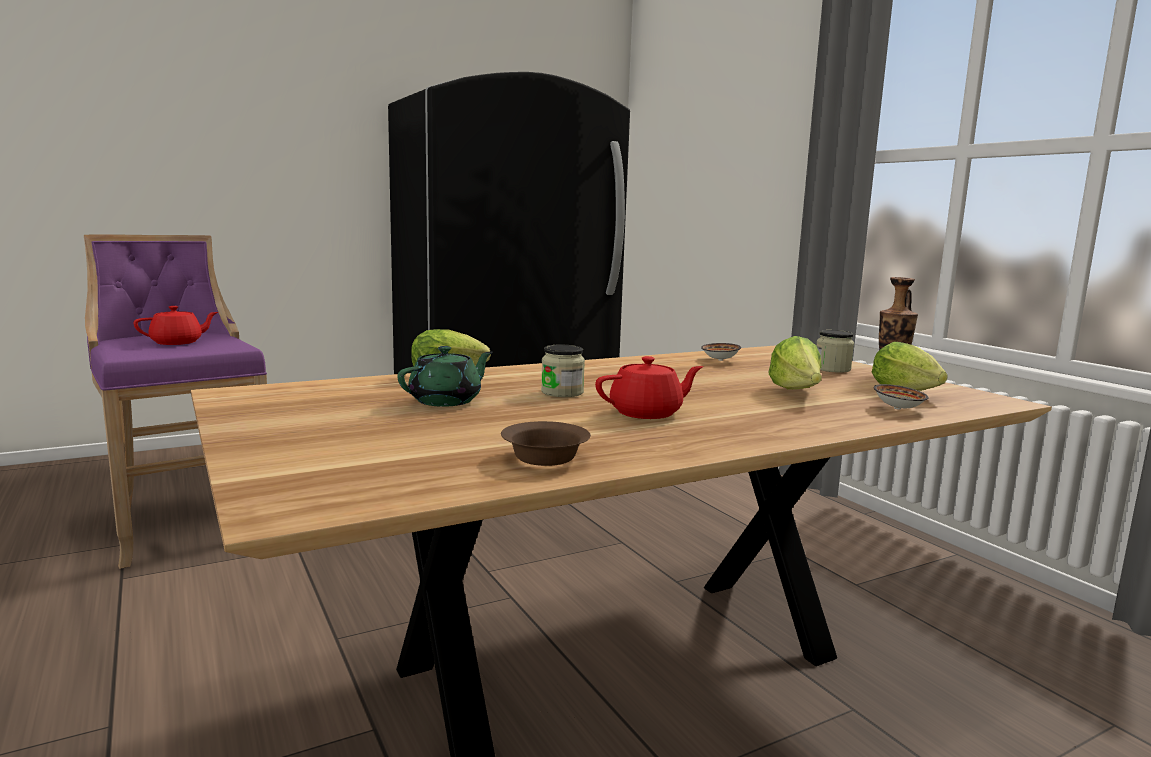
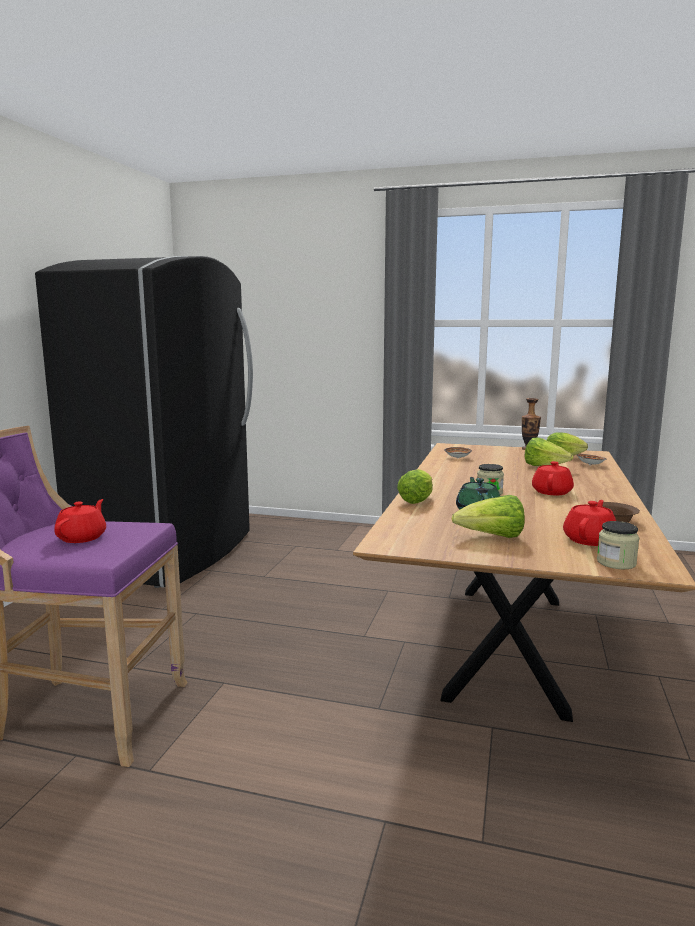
camera: 45 degrees left, 0 degrees up
jar [817,330,854,373] -> jar moved to [597,521,639,569]
none -> lettuce [452,495,525,538]
none -> red teapot [563,500,616,546]

